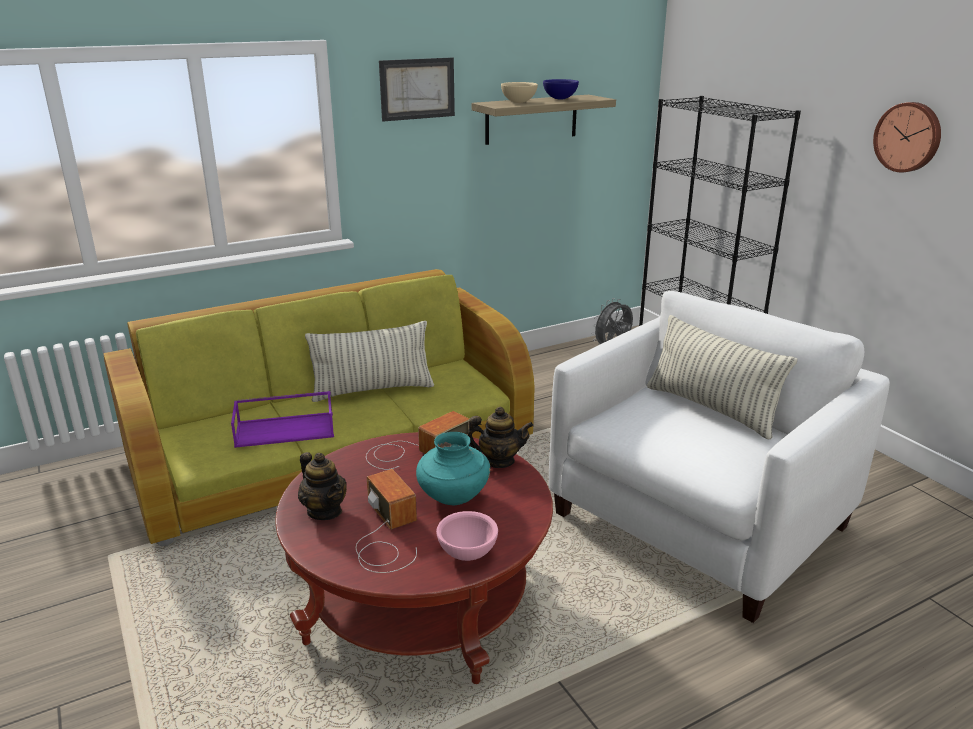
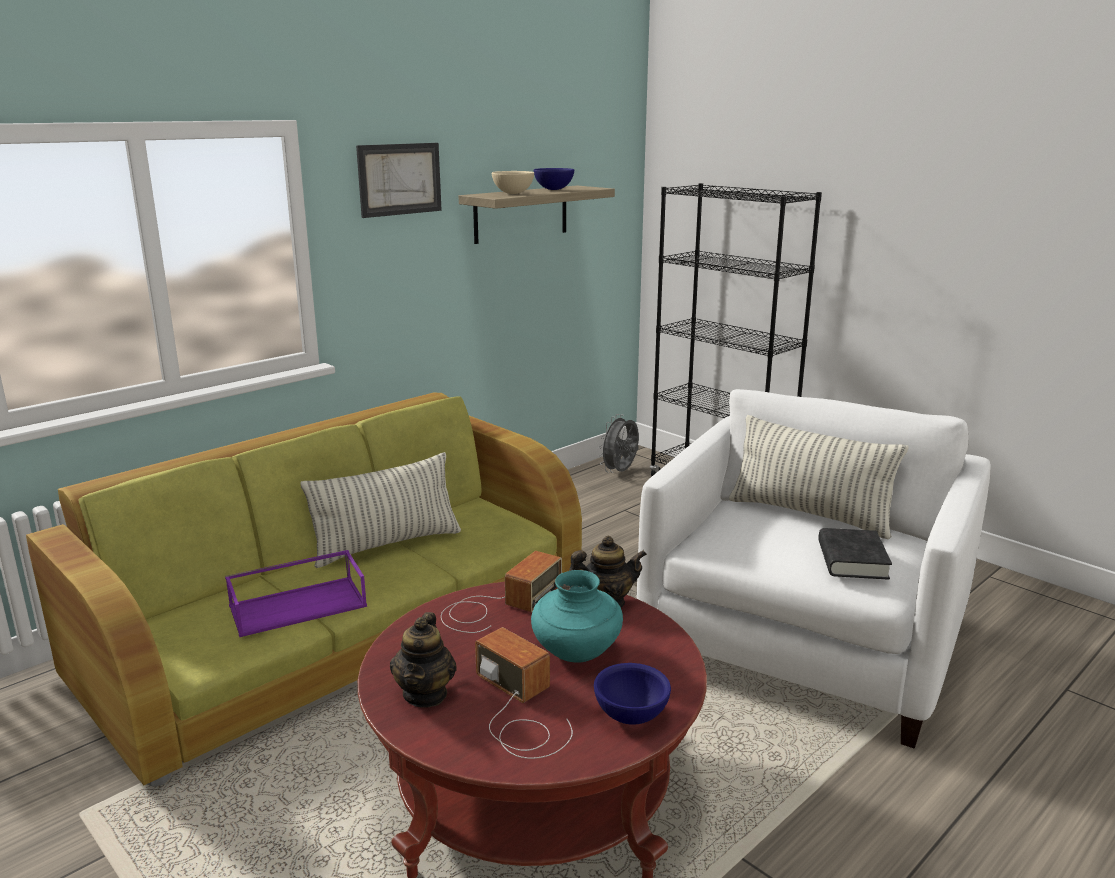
camera: 15 degrees left, 5 degrees down
teapot [298,452,347,520] -> teapot turned 60 degrees clockwise [390,612,457,708]
pink bowl [436,511,498,561] -> blue bowl [594,663,671,725]
wall clock [873,102,941,172] -> none
none -> black book [818,528,892,580]

